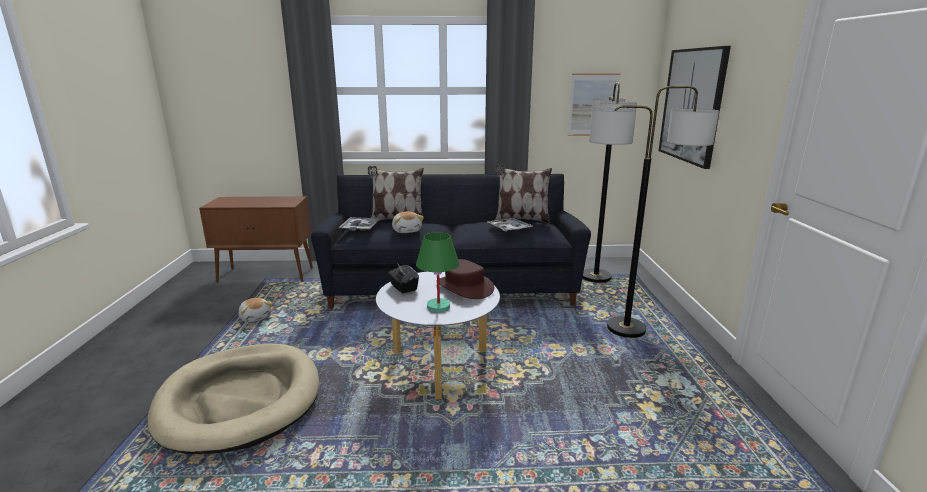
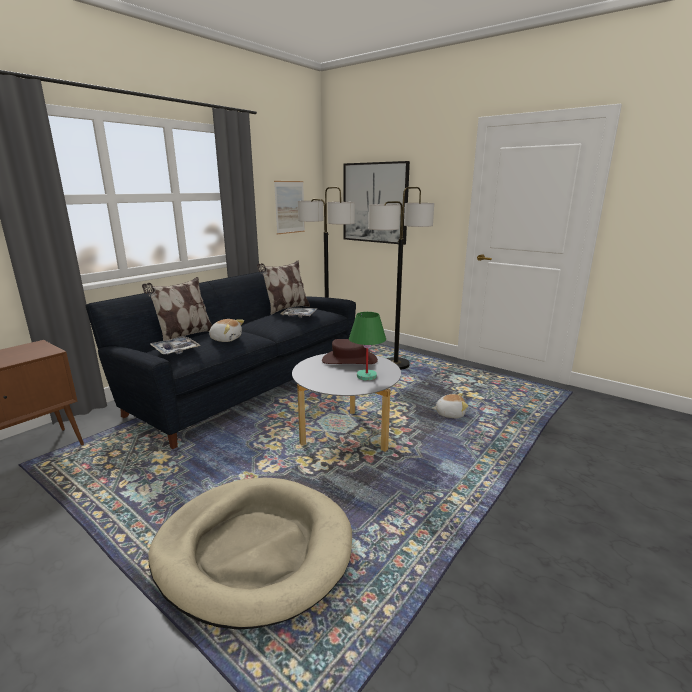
camera: 50 degrees left, 0 degrees up
plush toy [238,298,272,322] -> plush toy moved to [432,393,468,418]
black tissue box [388,263,419,294] -> none

